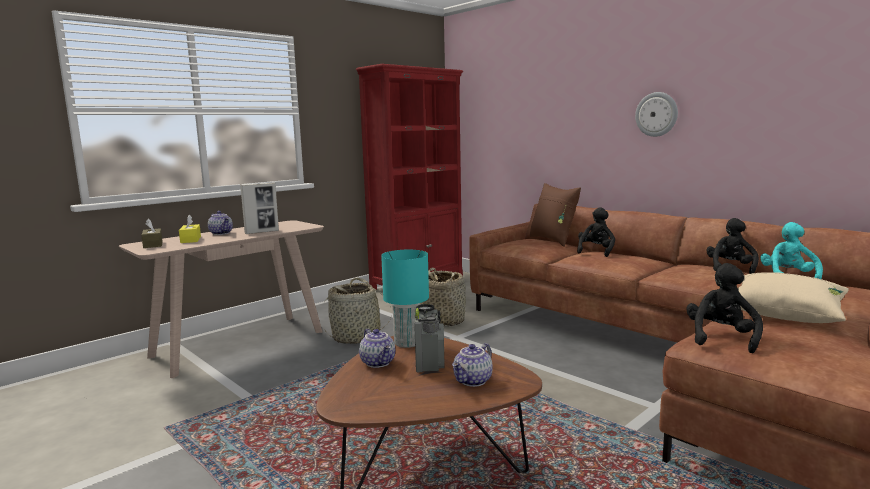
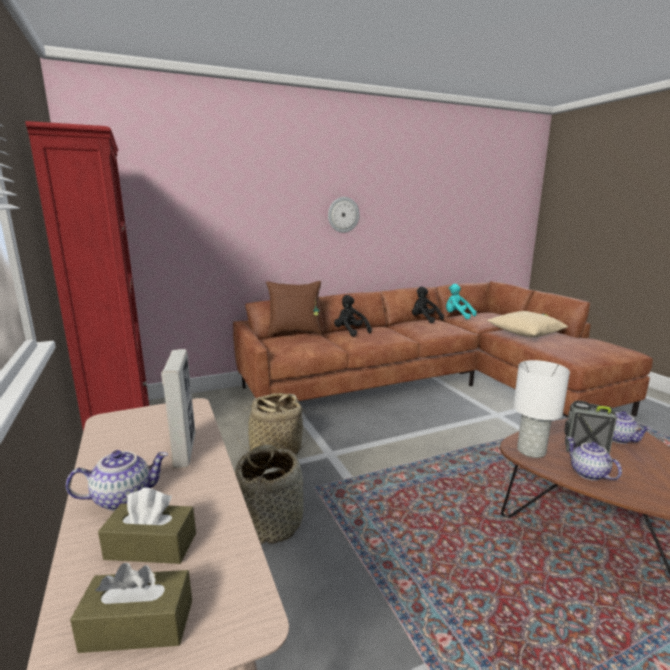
camera: 70 degrees left, 5 degrees up
yellow tissue box [179,215,201,243] -> brown tissue box [98,488,196,564]
teapot [359,329,395,368] -> teapot turned 105 degrees counterclockwise [567,437,622,481]
turquoise table lamp [381,250,429,348] -> white table lamp [513,360,570,458]
black plush toy [686,263,763,353] -> none

